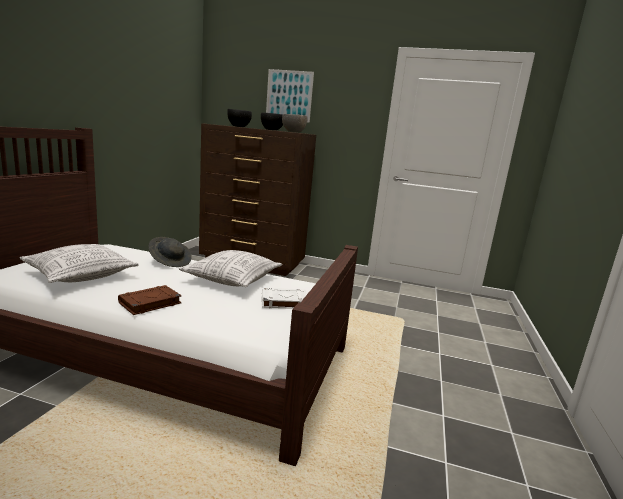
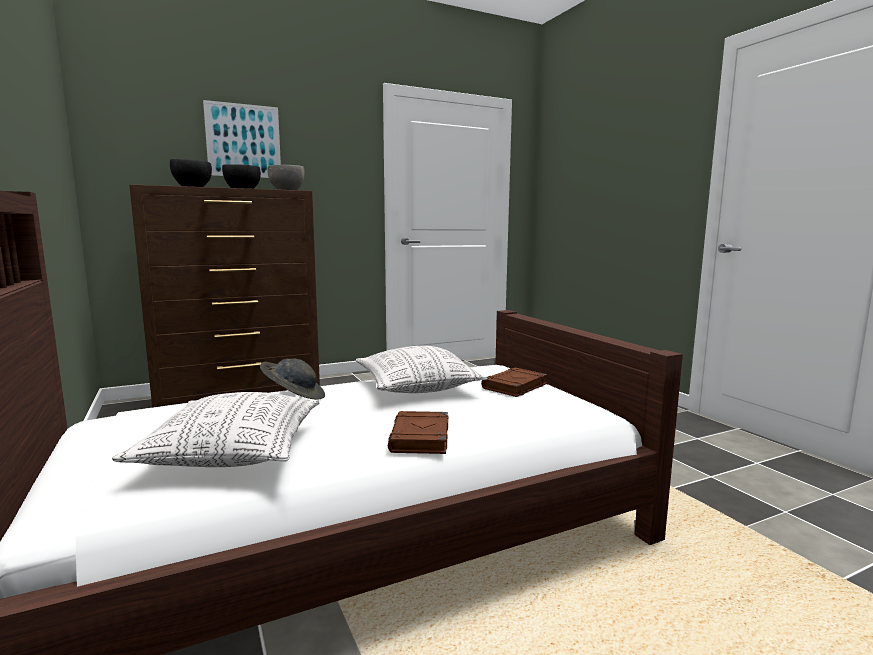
camera: 40 degrees left, 5 degrees down
white book [262,288,307,309] -> brown book [481,368,547,397]

